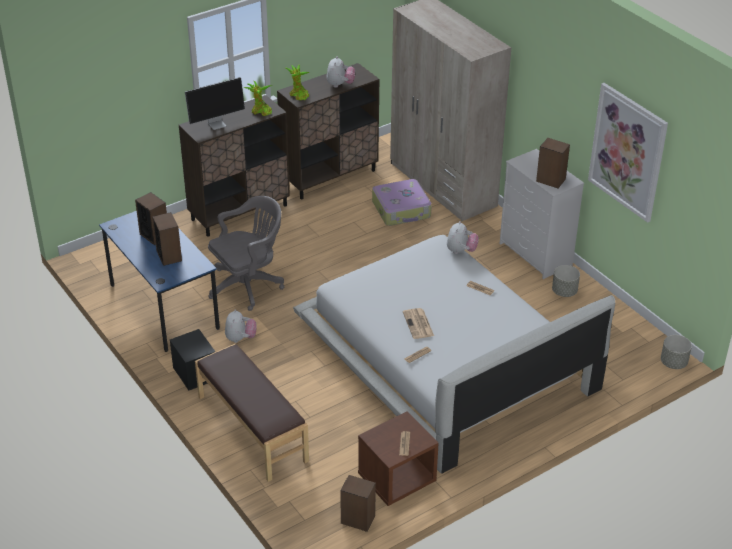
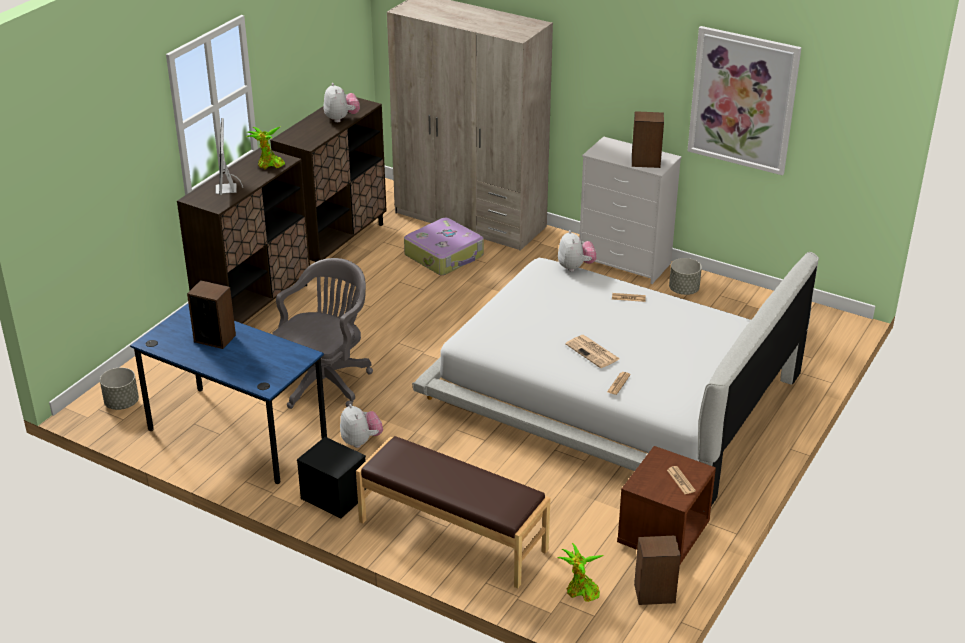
camera: 25 degrees left, 5 degrees down
speaker [152,212,182,266] -> none
monitor [185,77,245,130] -> monitor turned 135 degrees clockwise [215,118,243,195]
potted plant [286,64,310,100] -> potted plant moved to [557,543,603,602]
grey planter [661,335,692,369] -> grey planter moved to [100,368,139,410]

